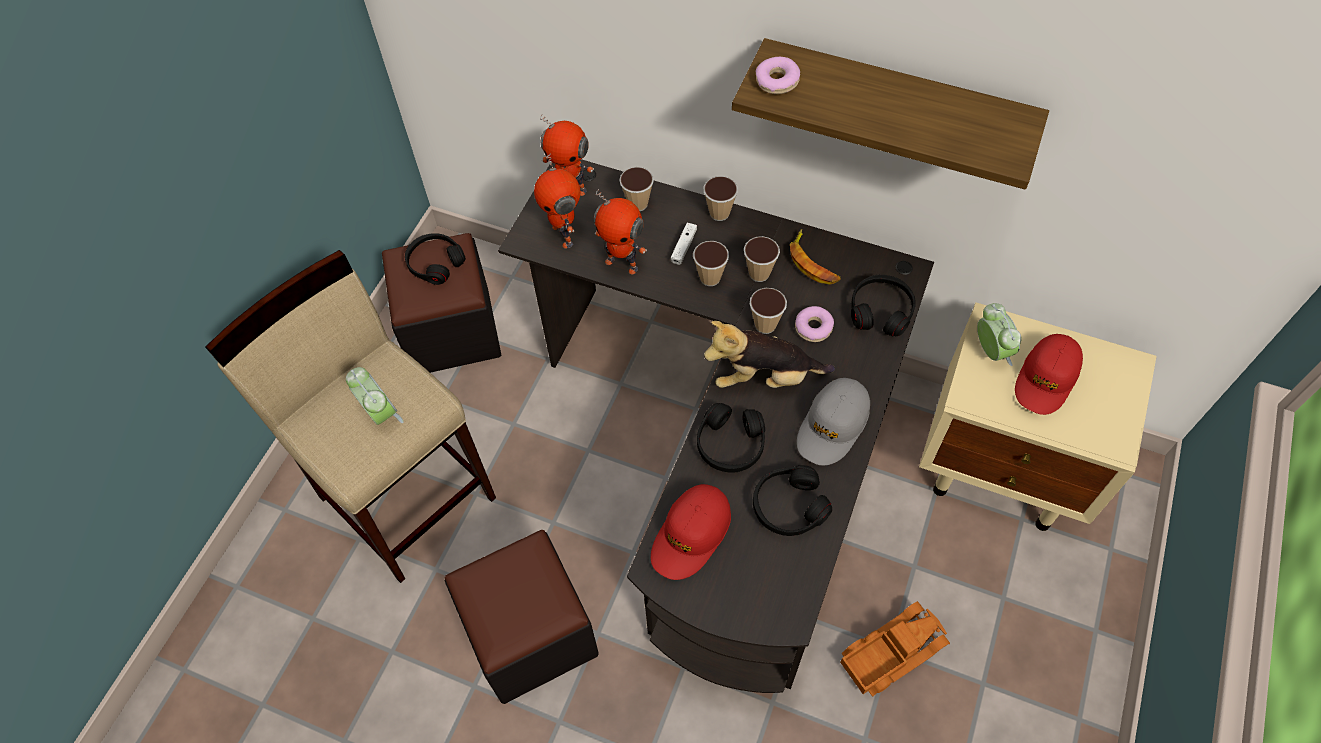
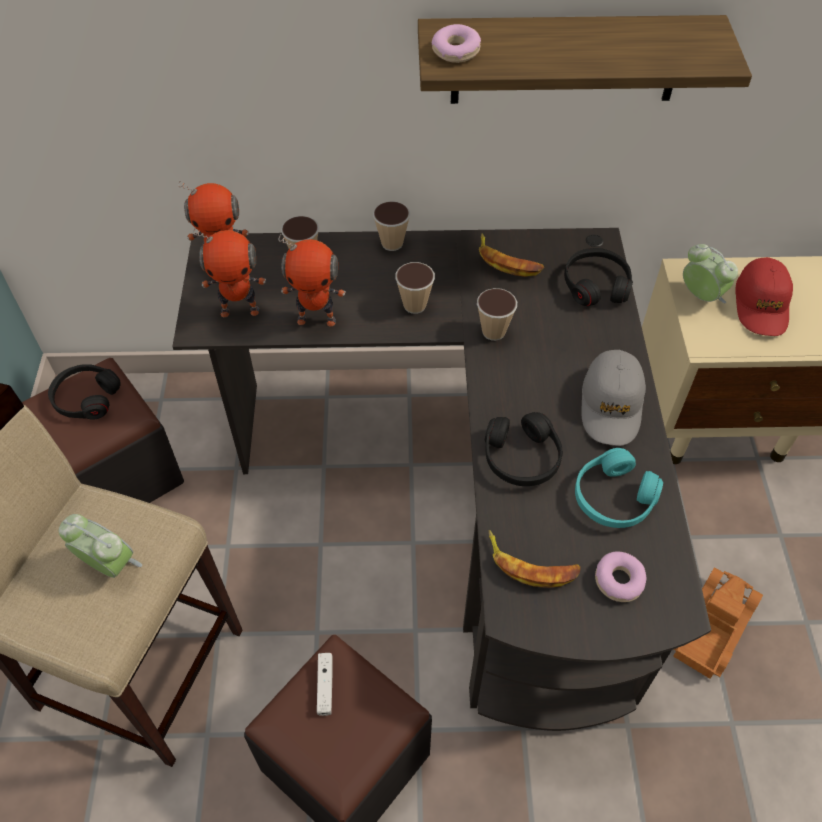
camera: 25 degrees left, 5 degrees down
toy robot [534,154,580,249] -> toy robot turned 45 degrees counterclockwise [194,228,266,317]
red cap [651,484,731,580] -> banana [489,530,581,588]
white game controller [671,223,697,265] -> white game controller moved to [317,653,333,716]
plush toy [704,321,835,388] -> none
cup [744,236,780,282] -> none
black headphones [753,465,832,536] -> turquoise headphones [575,448,663,528]
donut [795,306,834,342] -> donut moved to [595,551,646,602]

